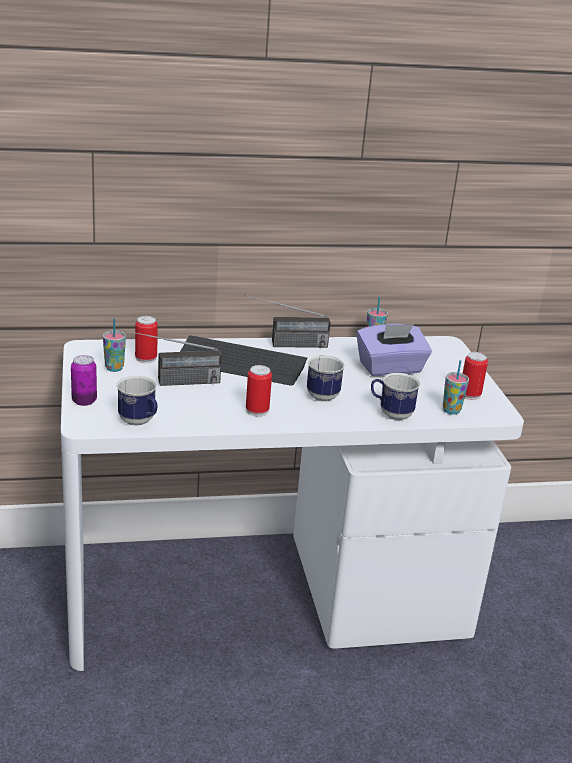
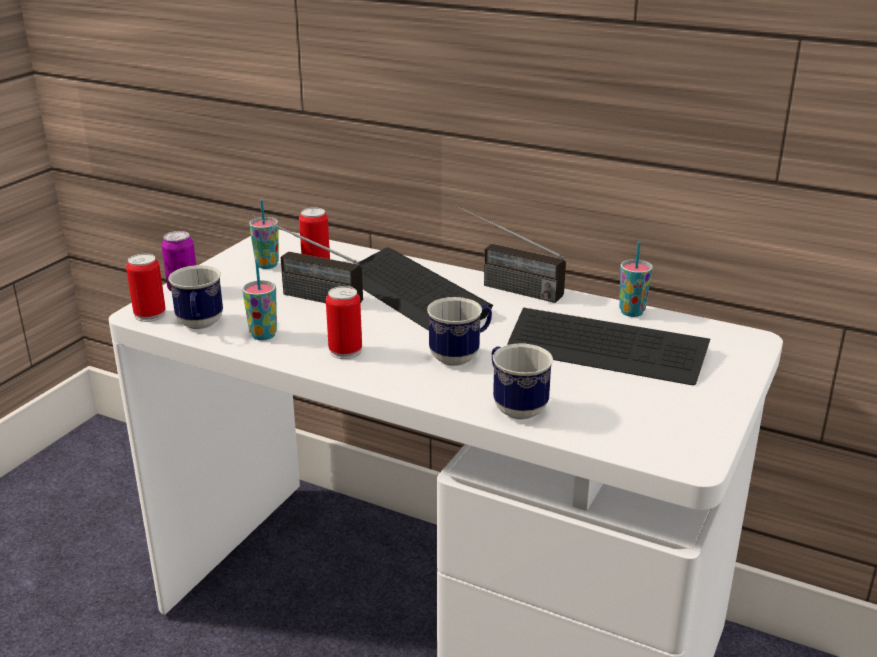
camera: 40 degrees right, 0 degrees up
purple tissue box [357,324,432,376] -> keyboard [507,308,710,385]
cup [443,360,469,415] -> cup moved to [242,262,277,340]
can [463,352,488,400] -> can moved to [126,254,166,322]

